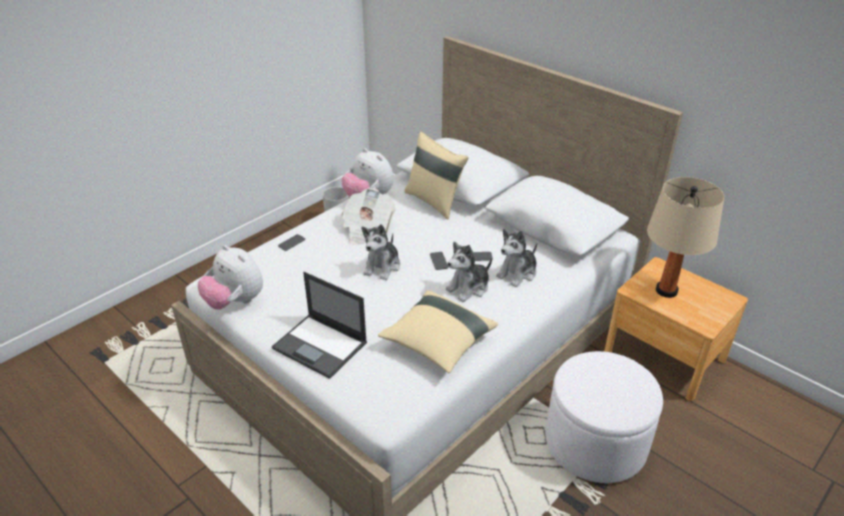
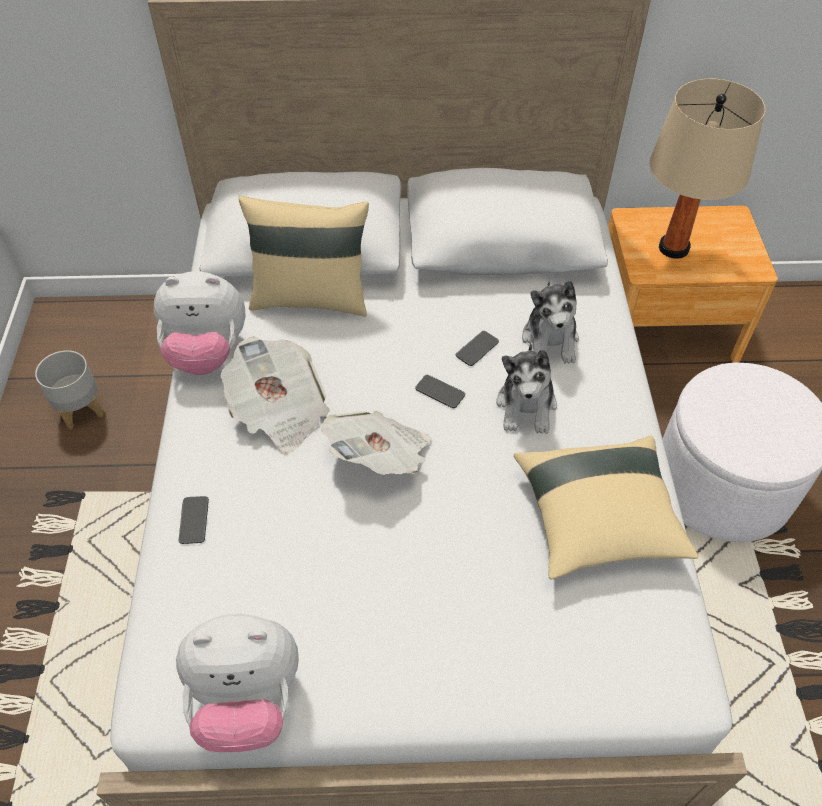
camera: 45 degrees left, 15 degrees up
laptop [272,272,367,379] -> none
plush toy [362,224,400,280] -> newspaper [321,411,432,475]

